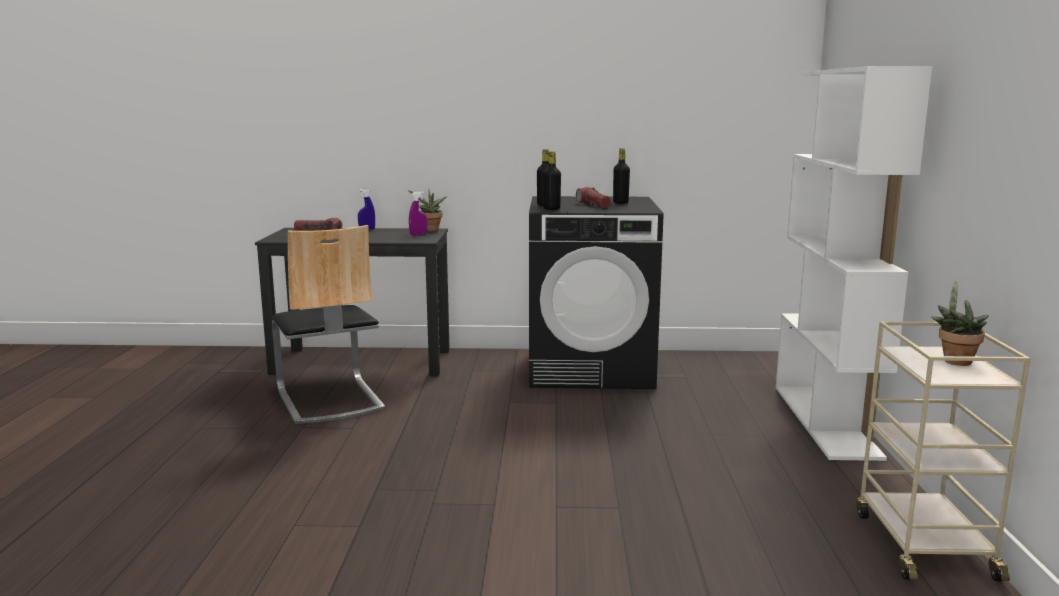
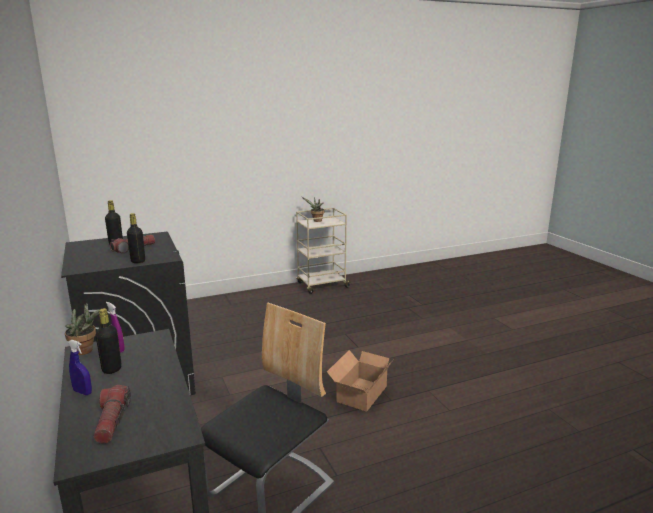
camera: 115 degrees left, 5 degrees up
black bottle [543,151,561,210] -> black bottle moved to [96,308,122,374]
white bookcase [776,66,932,461] -> none
none -> cardboard box [327,350,393,412]

